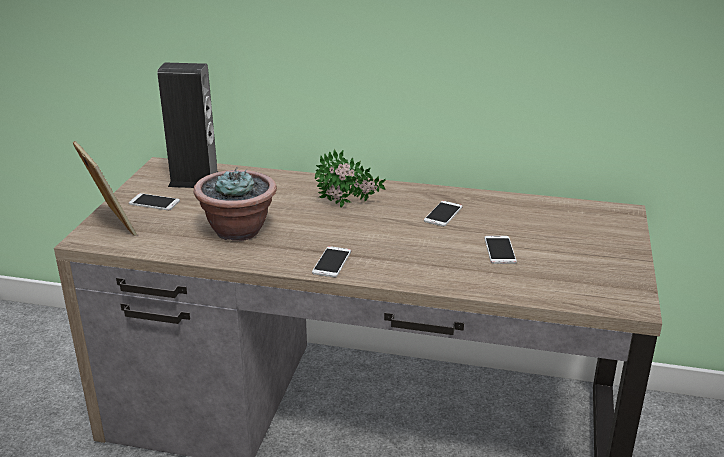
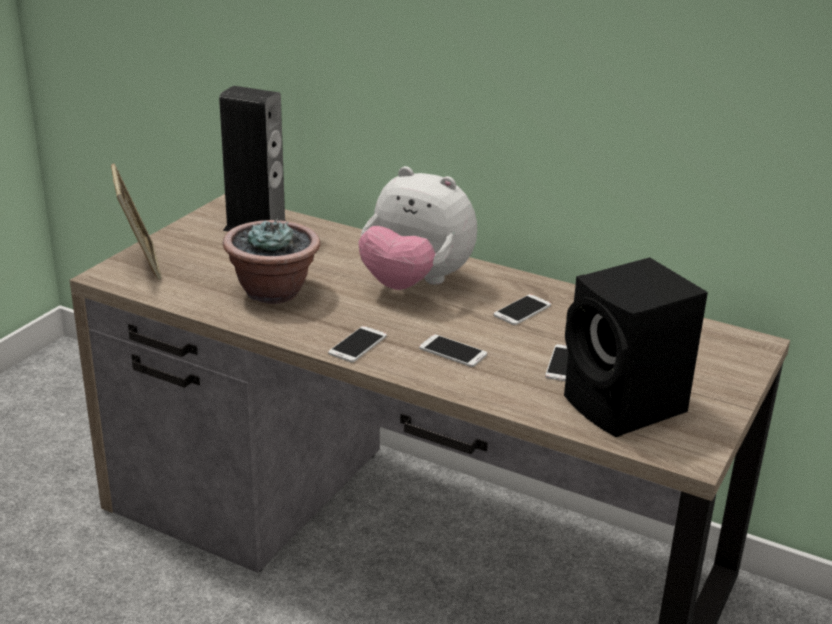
camera: 15 degrees right, 0 degrees up
phone [129,193,180,210] -> phone moved to [419,334,487,367]
potted plant [315,149,386,208] -> plush toy [358,166,477,290]
none -> black speaker [564,257,708,437]

